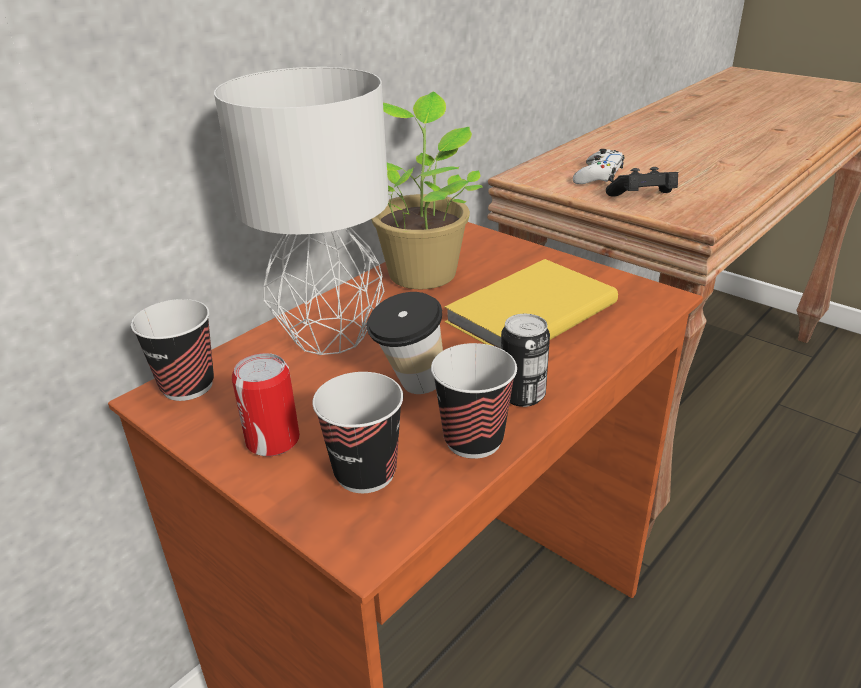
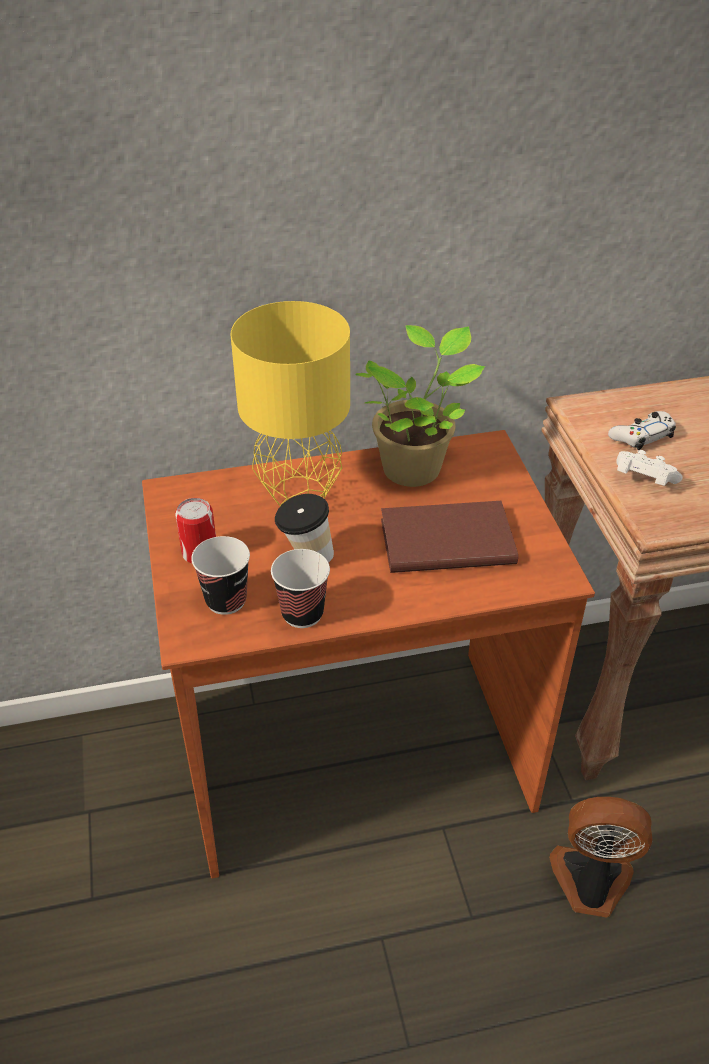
camera: 35 degrees right, 10 degrees up
cup [131,299,214,401] -> none
grey table lamp [214,67,389,355] -> yellow table lamp [231,301,350,506]
yellow book [444,259,618,349] -> brown book [381,501,518,573]
can [501,314,550,407] -> none
black game controller [606,167,678,197] -> white game controller [616,450,683,486]
none -> fan [549,797,652,918]

